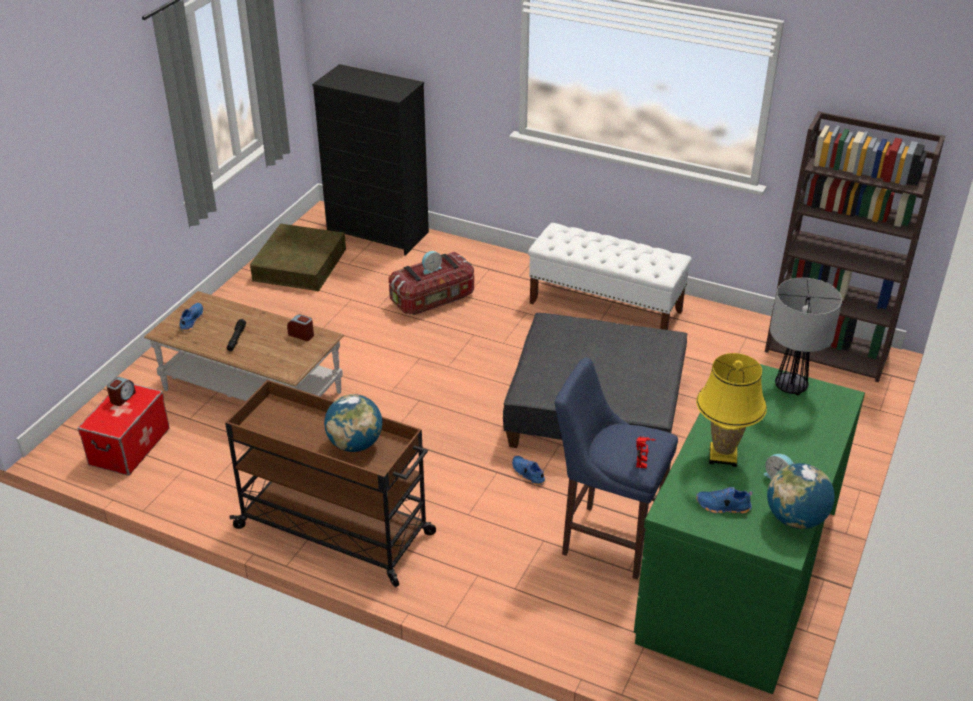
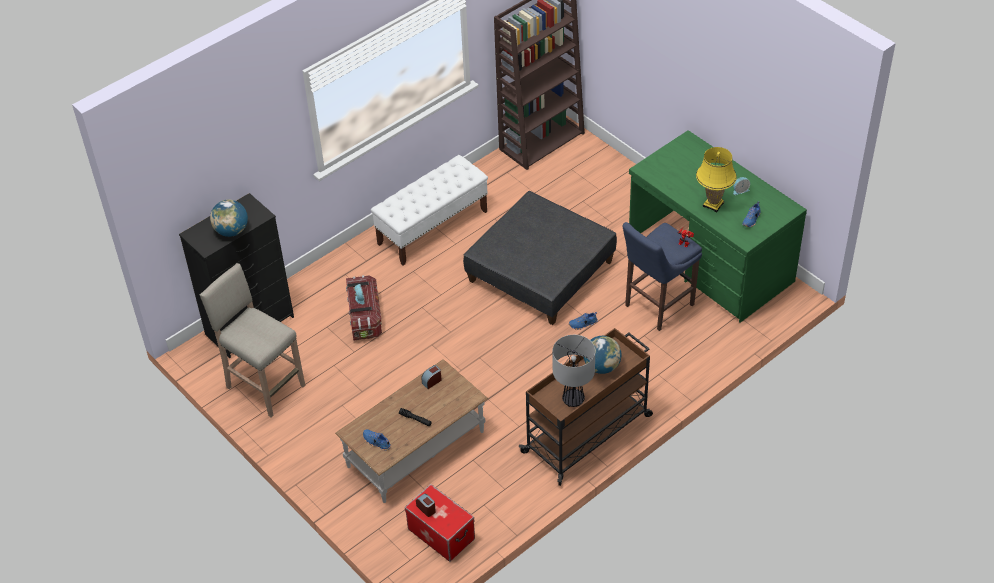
camera: 65 degrees left, 10 degrees up
brown storage box [250,224,346,291] -> beige stool [200,263,306,417]
globe [767,463,835,529] -> globe moved to [210,200,248,237]
table lamp [770,278,842,396] -> table lamp moved to [552,335,595,407]

